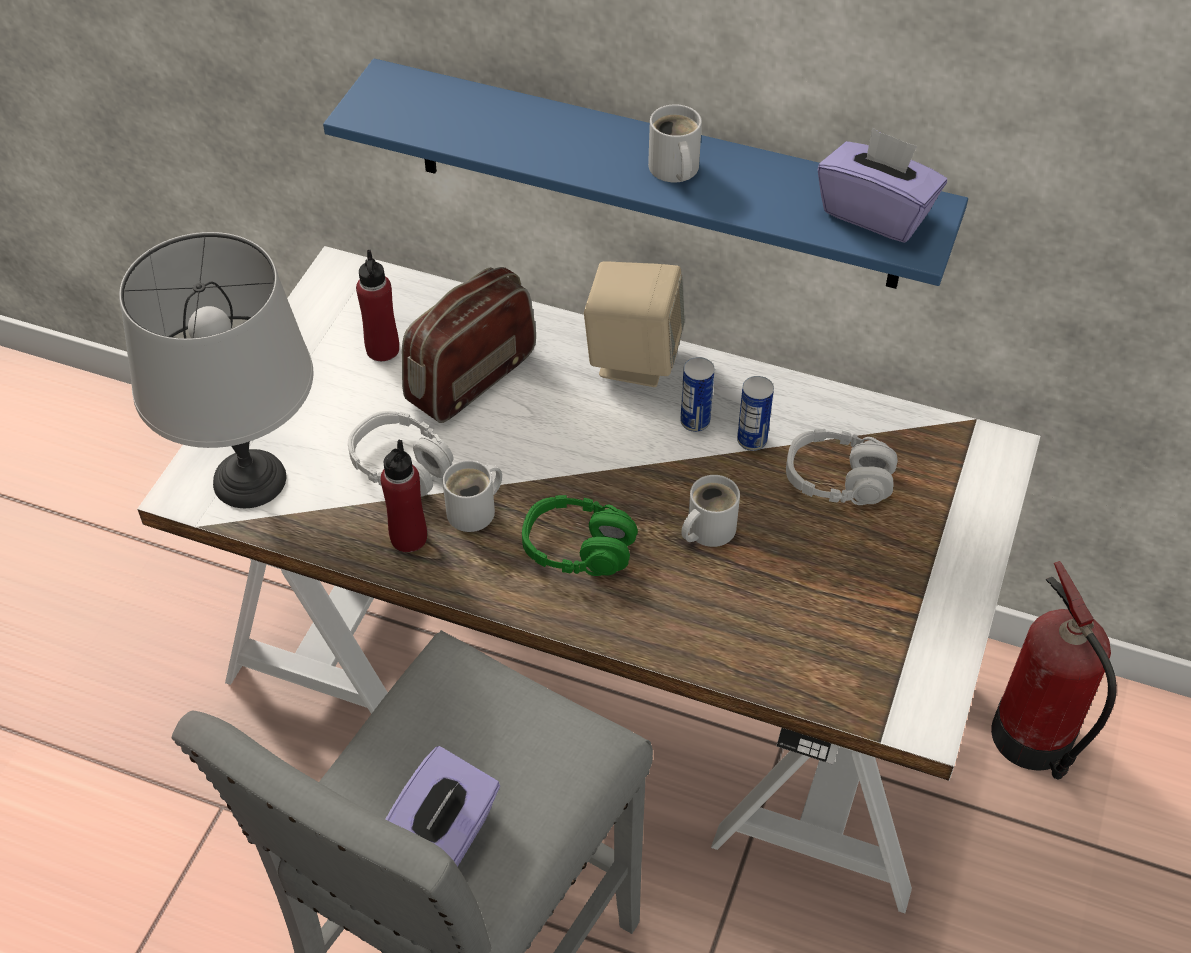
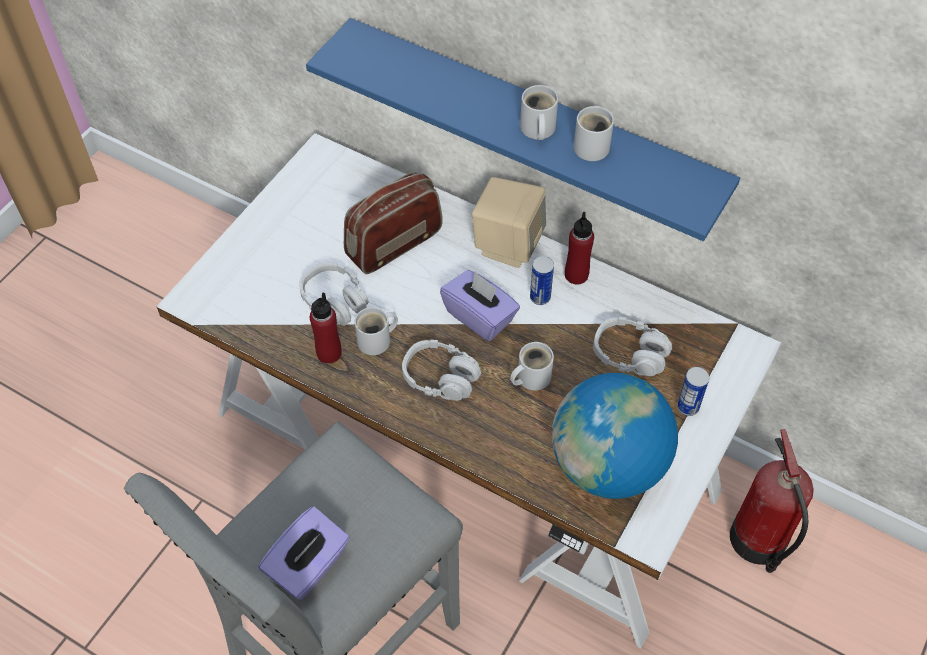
camera: 10 degrees right, 5 degrees up
grey table lamp [119,232,313,508] -> none
red bottle [356,250,399,361] -> red bottle moved to [565,212,594,284]
green headphones [522,495,638,576] -> grey headphones [402,340,481,401]
can [737,376,774,451] -> can moved to [677,367,709,416]
purple tissue box [818,128,947,243] -> purple tissue box moved to [440,270,520,341]
none -> globe [552,373,678,499]
none -> white mug [574,106,614,161]

